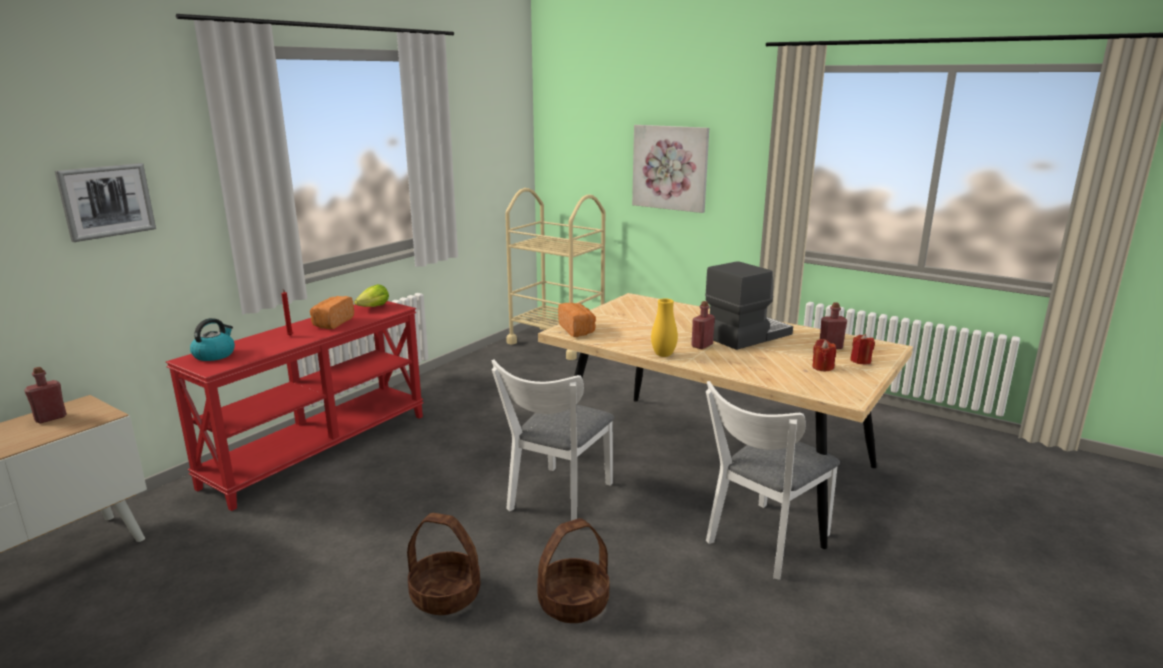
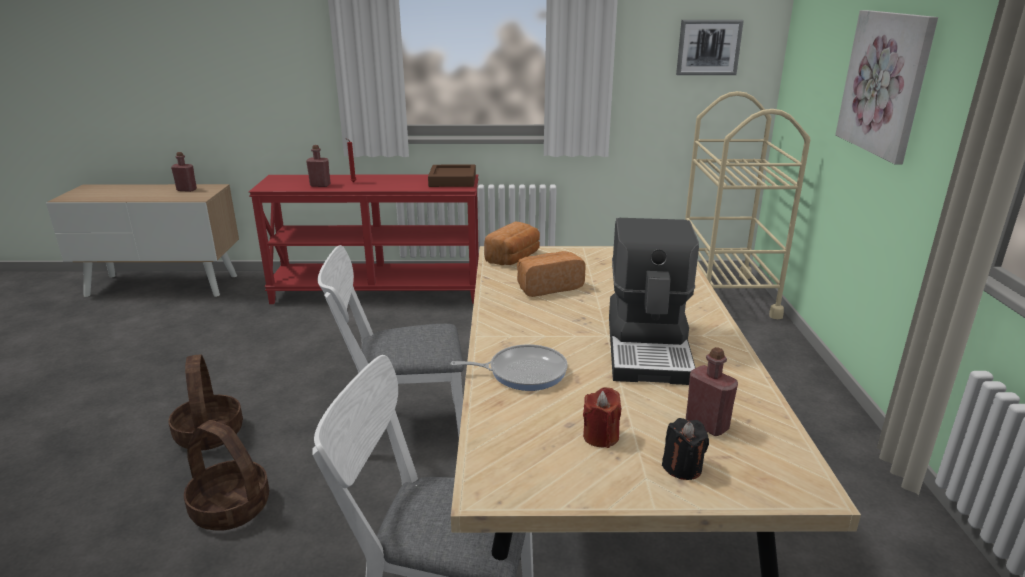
camera: 55 degrees right, 5 degrees up
picture [55,163,156,242] -> picture moved to [676,20,744,75]
kettle [190,318,235,361] -> none
bread [310,296,354,329] -> bread moved to [517,251,586,297]
lettuce [354,284,389,307] -> brown tray [428,165,476,187]
yellow vase [651,299,678,357] -> none
red bottle [691,301,715,349] -> red bottle moved to [306,145,331,187]
coffee machine [705,261,793,350] -> coffee machine turned 75 degrees clockwise [609,218,699,385]
red candle [850,334,875,365] -> black candle [662,418,709,480]
none -> frying pan [450,344,568,391]

